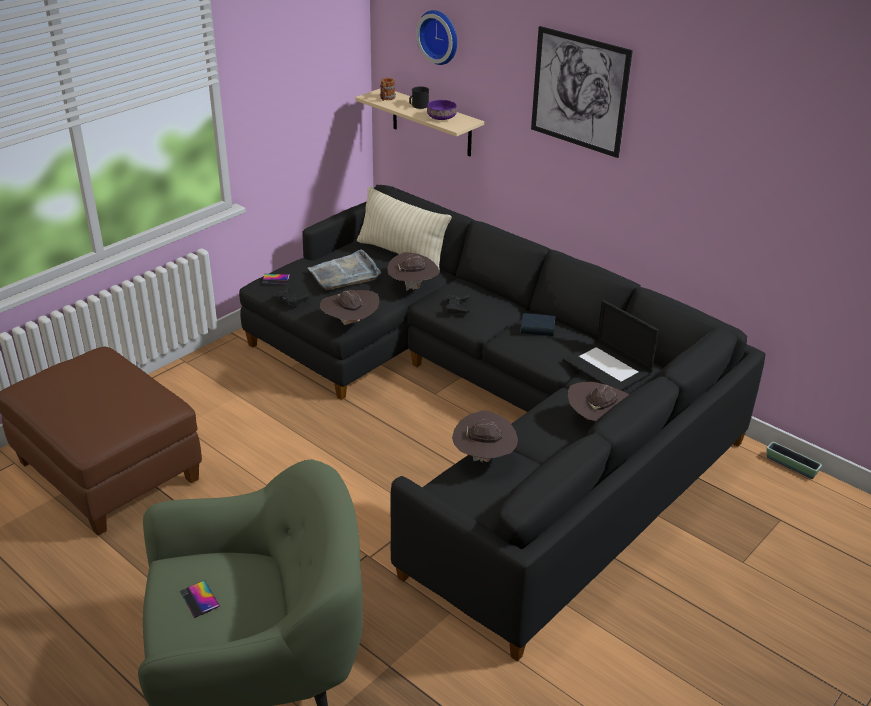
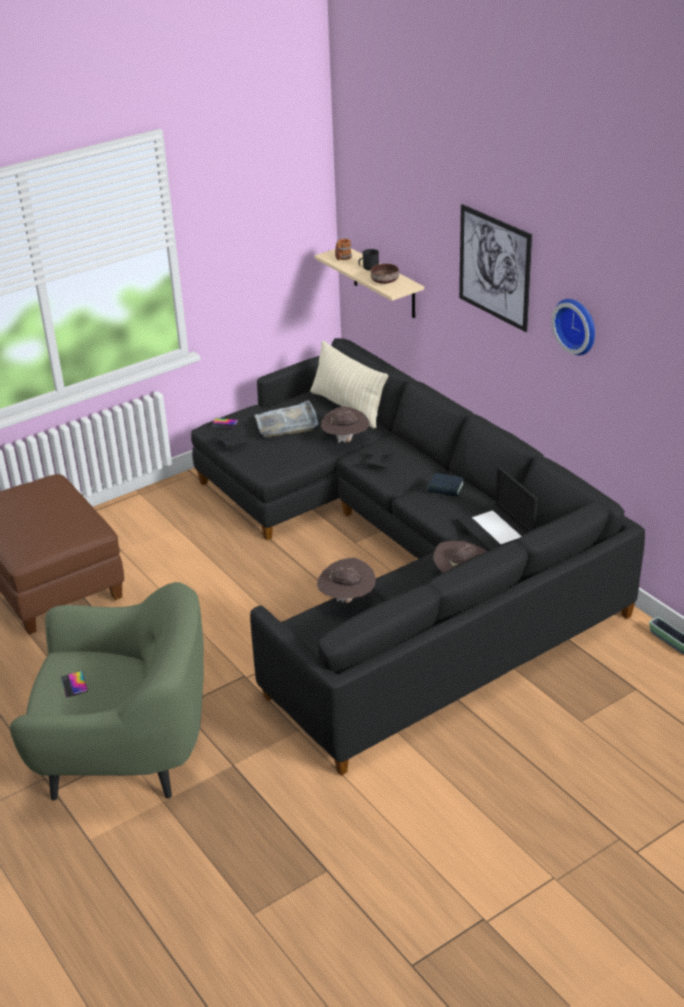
camera: 15 degrees right, 0 degrees up
brown hat [320,290,379,325] -> none
wall clock [416,10,457,65] -> wall clock moved to [551,299,595,355]
purple bowl [427,100,457,120] -> brown bowl [371,264,399,284]

